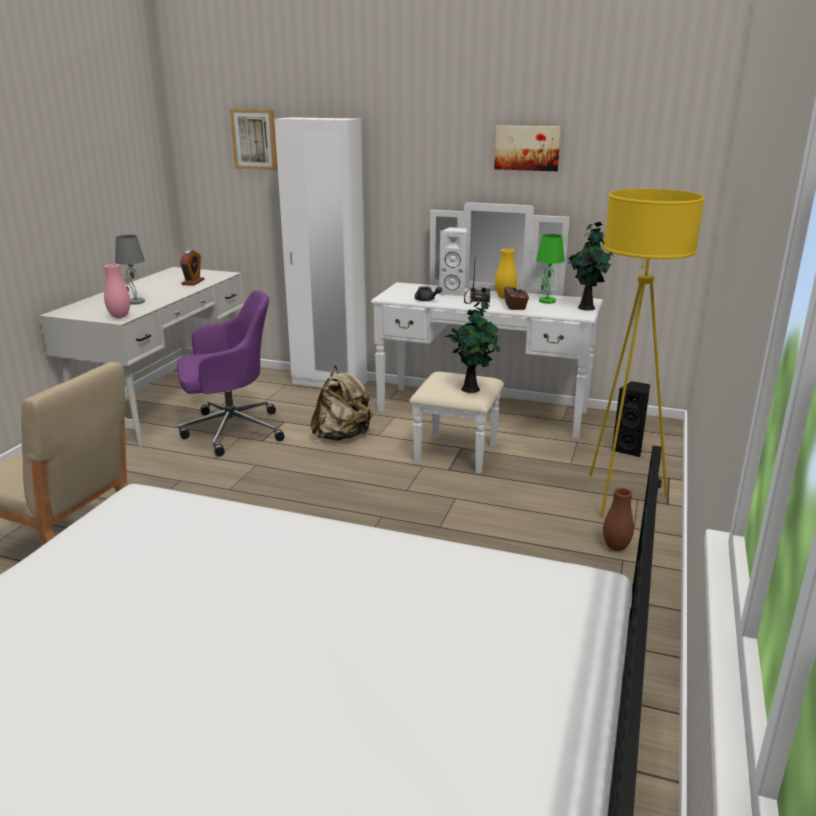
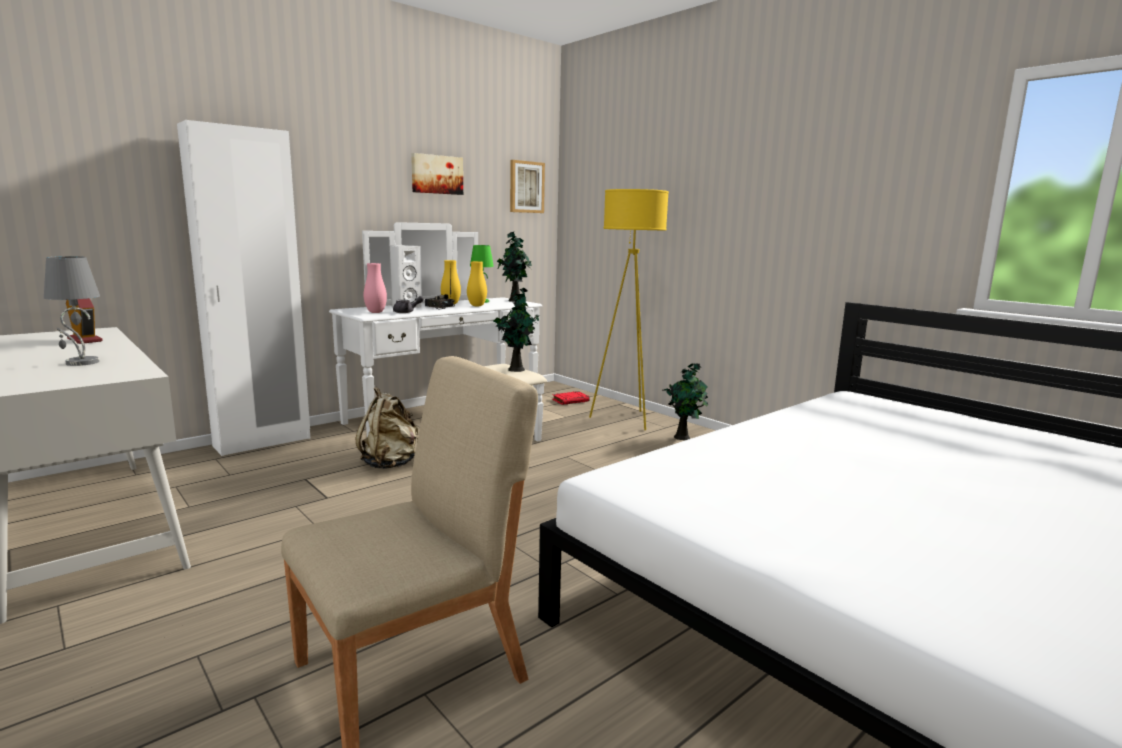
camera: 60 degrees left, 10 degrees down
pink vase [104,264,130,318] -> pink vase moved to [364,263,387,313]
purple office chair [177,290,285,456] -> none
picture [230,109,278,170] -> picture moved to [510,160,545,213]
brown tissue box [504,281,529,310] -> yellow vase [467,261,487,306]
brown vase [603,488,634,551] -> potted plant [663,363,709,440]
black speaker [612,381,650,457] -> red book [552,391,590,405]

